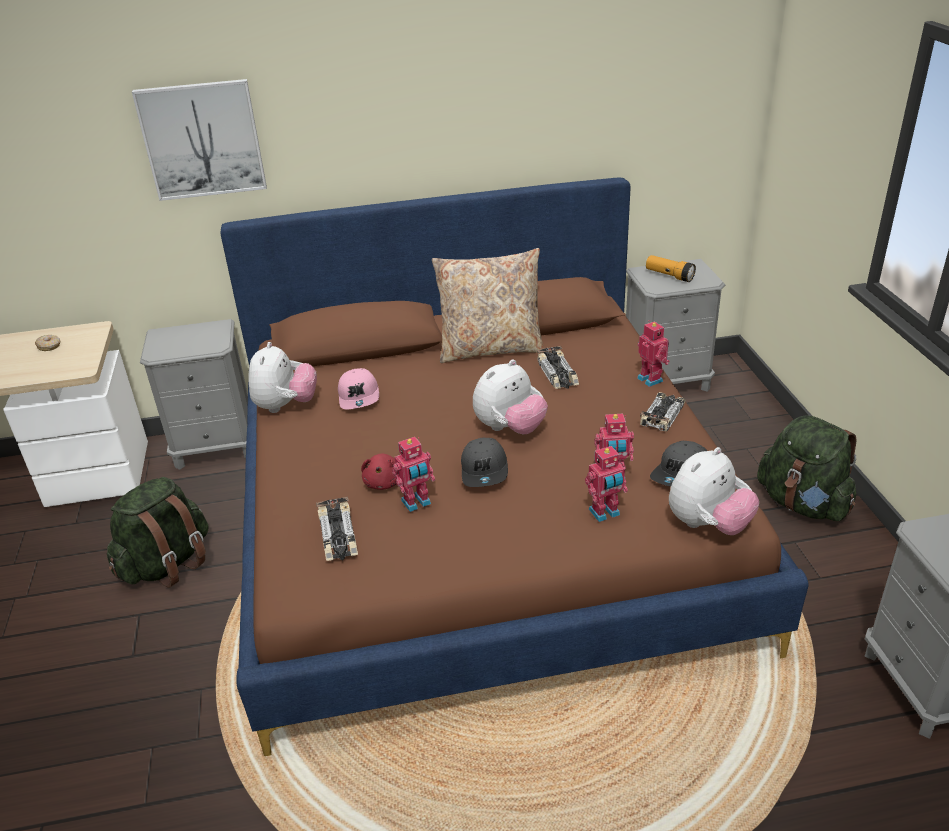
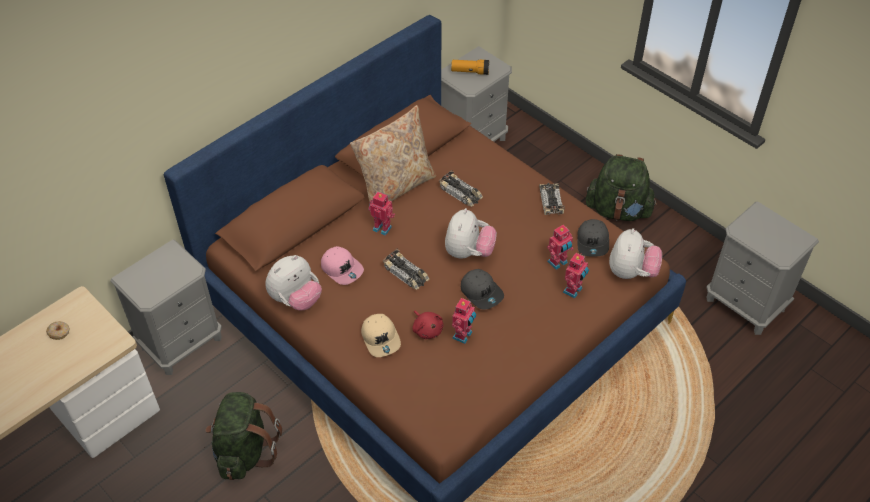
camera: 35 degrees left, 15 degrees up
picture [132,79,267,201] -> none
plush toy [249,342,317,413] -> plush toy turned 75 degrees clockwise [265,255,322,311]
toy car [316,496,358,561] -> toy car moved to [383,249,429,290]
toy robot [637,321,670,387] -> toy robot moved to [368,192,395,236]
none -> beige cap [361,314,401,357]

